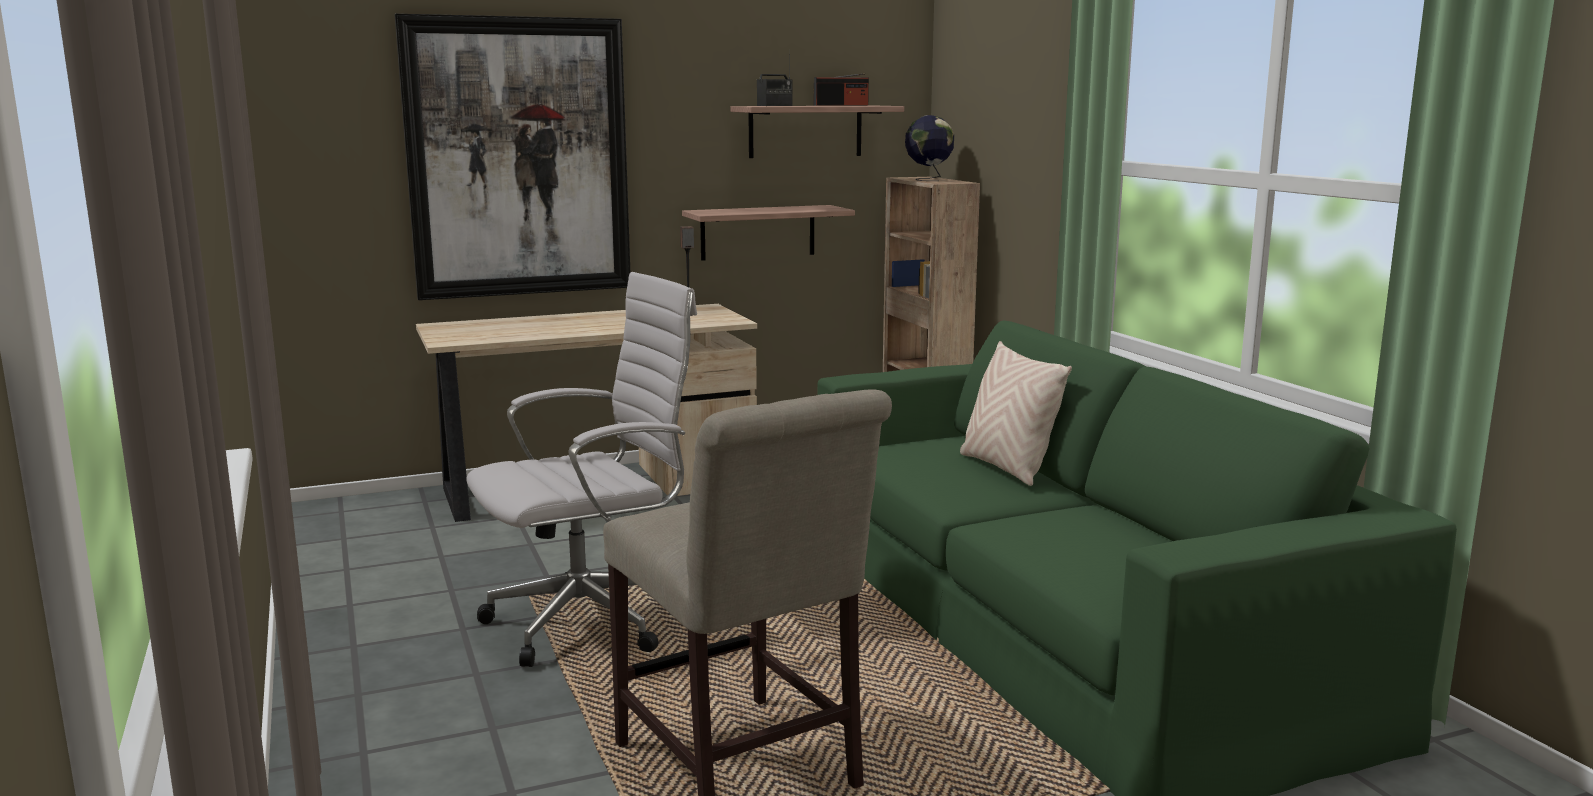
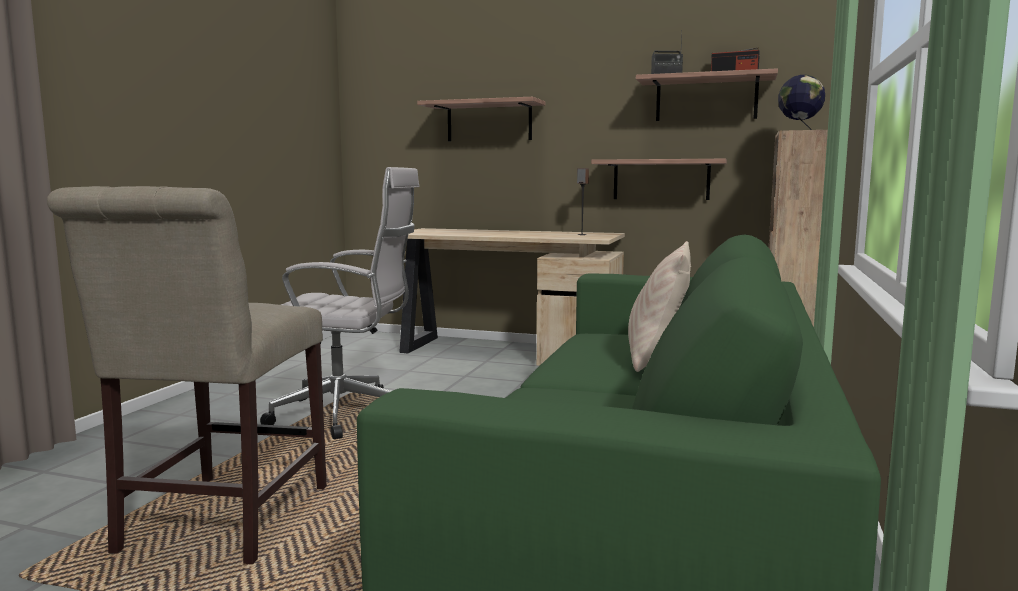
camera: 40 degrees right, 5 degrees down
picture [395,14,630,300] -> shelf [417,97,546,141]

